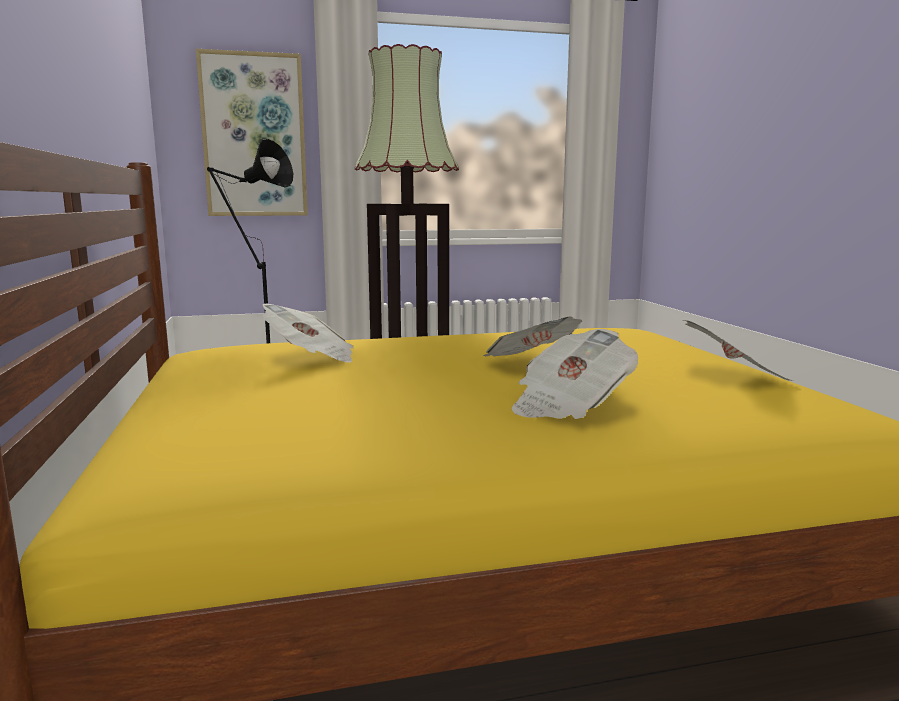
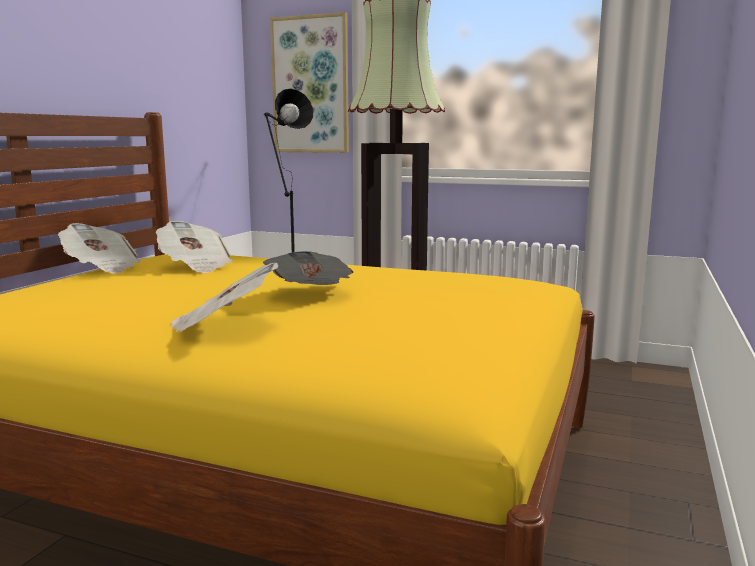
camera: 35 degrees right, 0 degrees up
newspaper [684,320,793,381] -> newspaper moved to [58,223,141,274]

